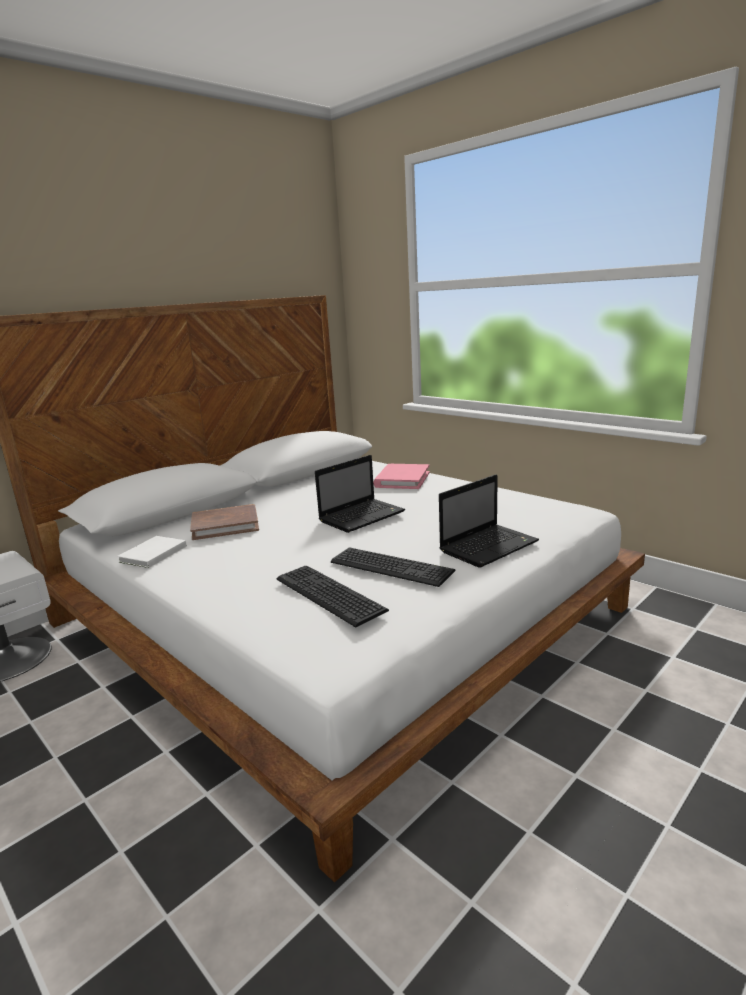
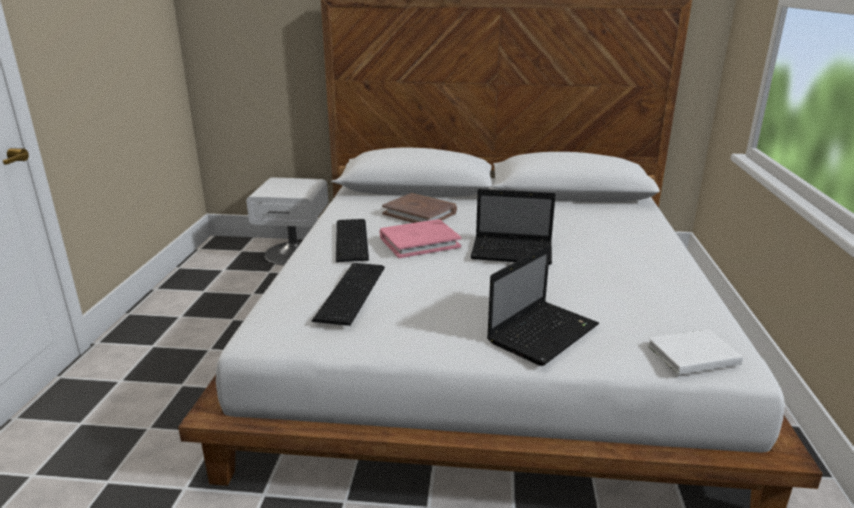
camera: 50 degrees right, 5 degrees up
white book [117,536,187,568] -> white book moved to [647,329,743,375]
keyboard [331,547,456,587] -> keyboard moved to [336,219,369,262]
pink book [373,464,430,489] -> pink book moved to [380,219,462,258]
laptop [439,474,539,568] -> laptop turned 60 degrees counterclockwise [487,245,599,366]

